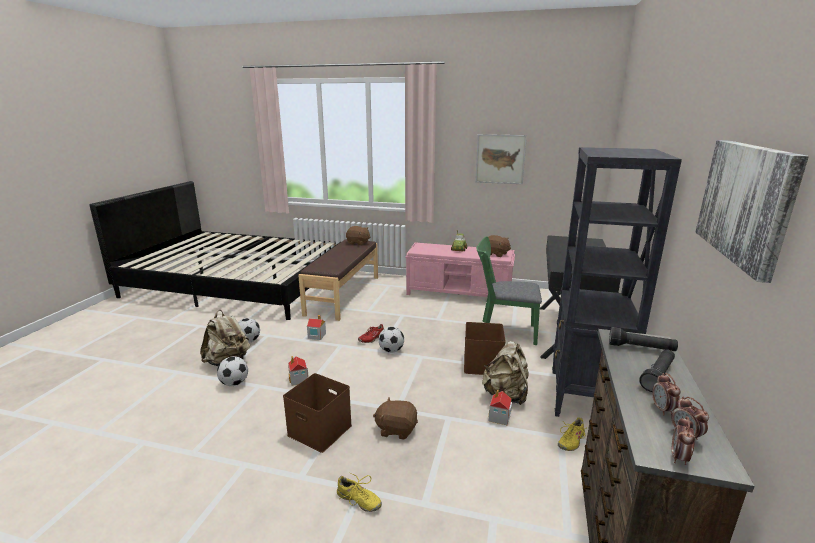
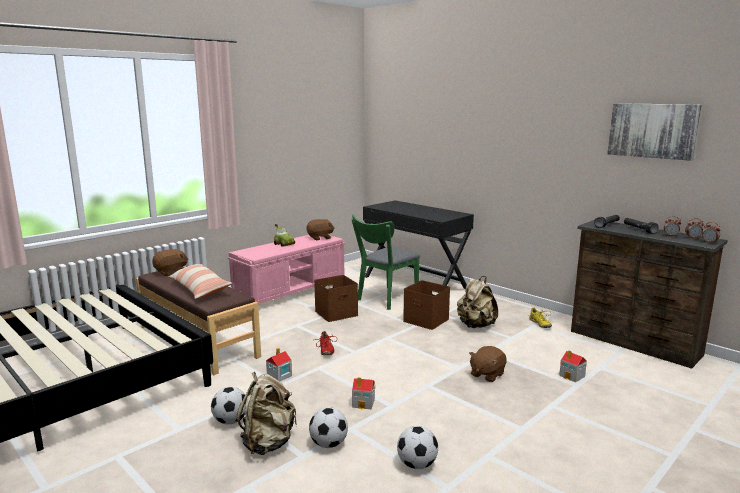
camera: 60 degrees left, 5 degrees down
brown storage box [283,373,352,453] -> brown storage box moved to [314,275,358,322]
yellow shoe [337,472,382,512] -> none
football [379,327,404,353] -> football moved to [397,426,438,469]
picture [475,134,527,184] -> none
toy house [489,389,512,425] -> toy house moved to [559,350,587,382]
black bookcase [552,147,682,417] -> none
none -> pillow [168,264,233,299]

